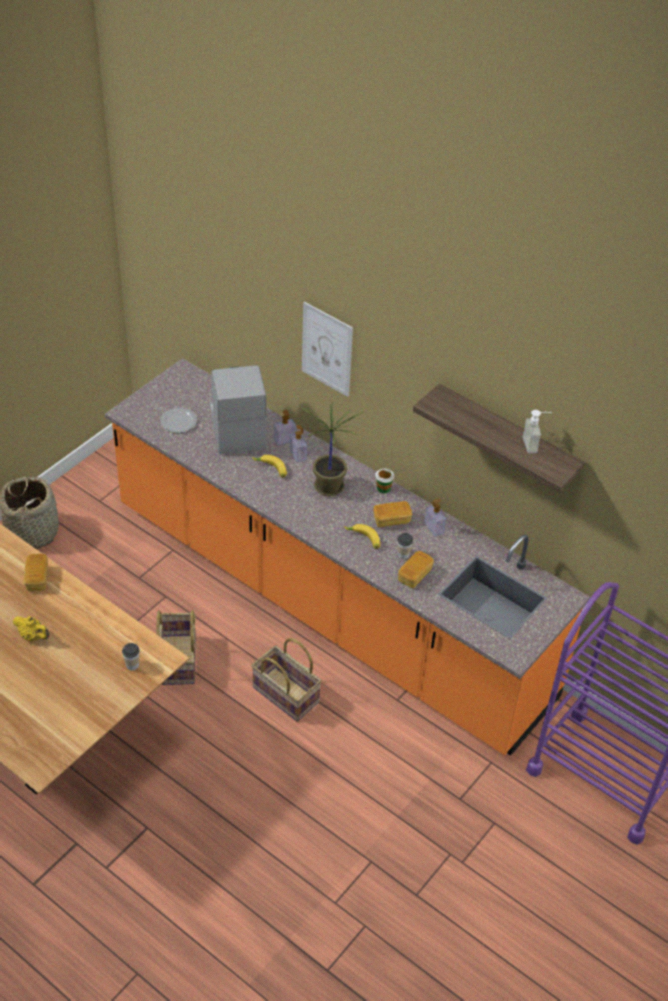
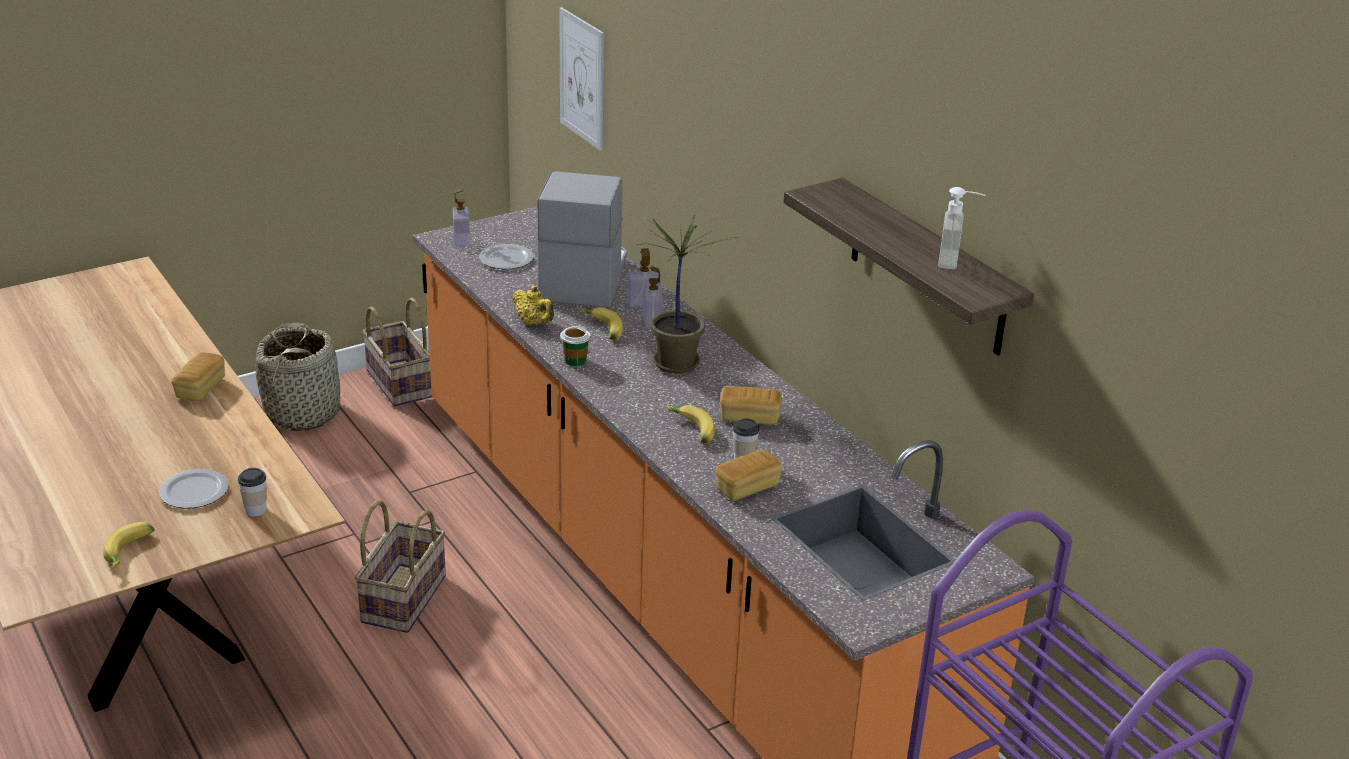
camera: 20 degrees right, 15 degrees down
yellow teapot [13,616,49,641] -> yellow teapot moved to [512,285,554,326]
basket [251,638,322,722] -> basket moved to [362,298,432,407]
picture [302,302,353,397] -> picture moved to [559,7,604,151]
cup [375,468,394,494] -> cup moved to [560,326,590,366]
soap dispenser [425,498,446,537] -> soap dispenser moved to [453,187,470,246]
none -> banana [103,522,155,569]
none -> plate [159,469,229,509]

